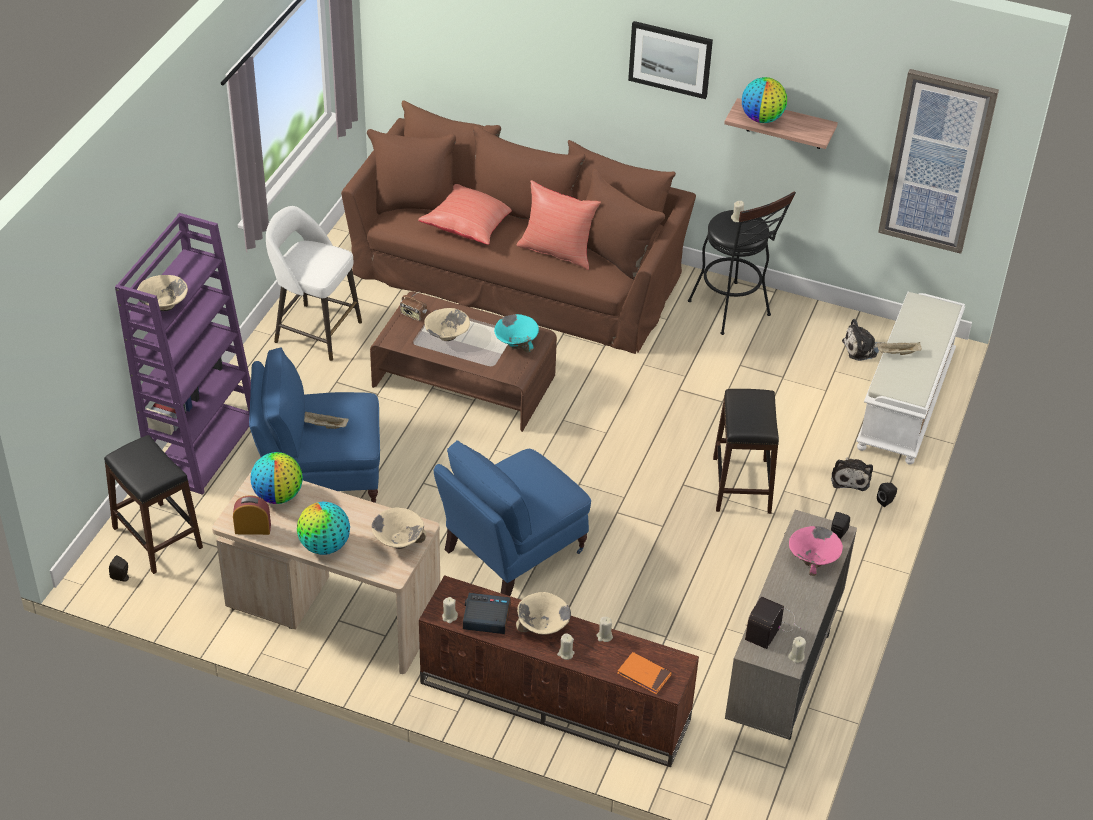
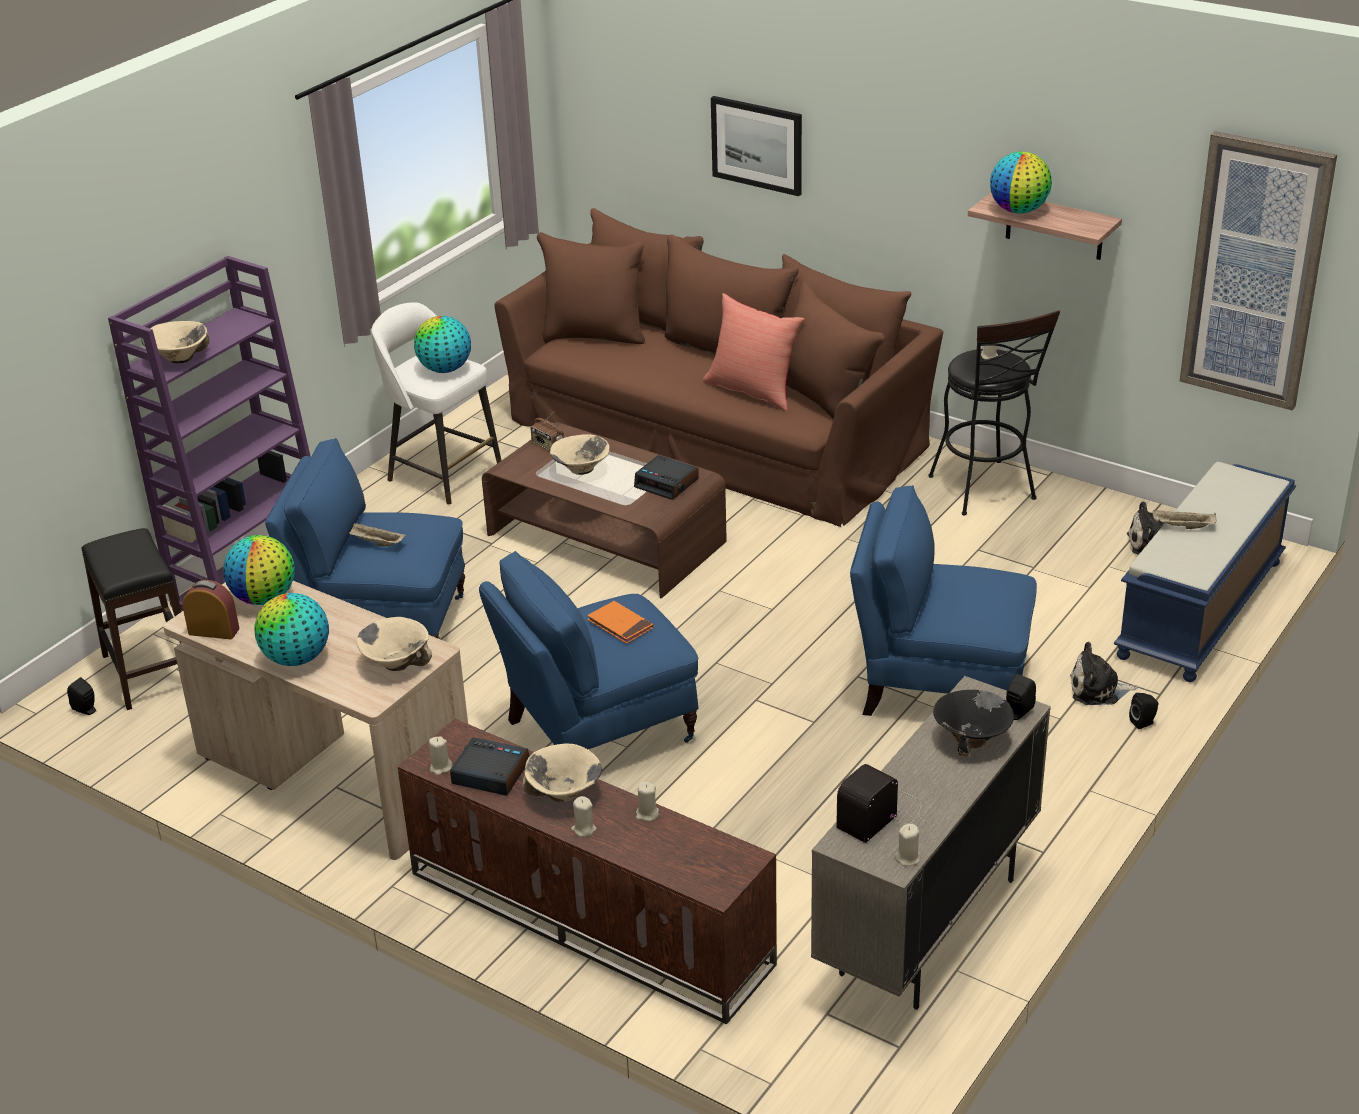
camera: 15 degrees right, 10 degrees down
red pillow [418,184,512,245] -> none
turquoise bowl [494,314,539,353] -> alarm clock [634,455,699,500]
orange book [617,652,672,694] -> orange book moved to [587,601,654,644]
picture [628,21,713,99] -> picture moved to [711,96,802,196]
black stool [713,389,779,514] -> blue armchair [850,485,1037,716]
pink bowl [789,526,843,576] -> black bowl [933,690,1014,757]
plush toy [831,457,873,491] -> plush toy turned 75 degrees clockwise [1070,642,1138,705]
white bench [856,292,965,465] -> blue bench [1114,462,1296,682]
none -> globe [414,316,471,373]

